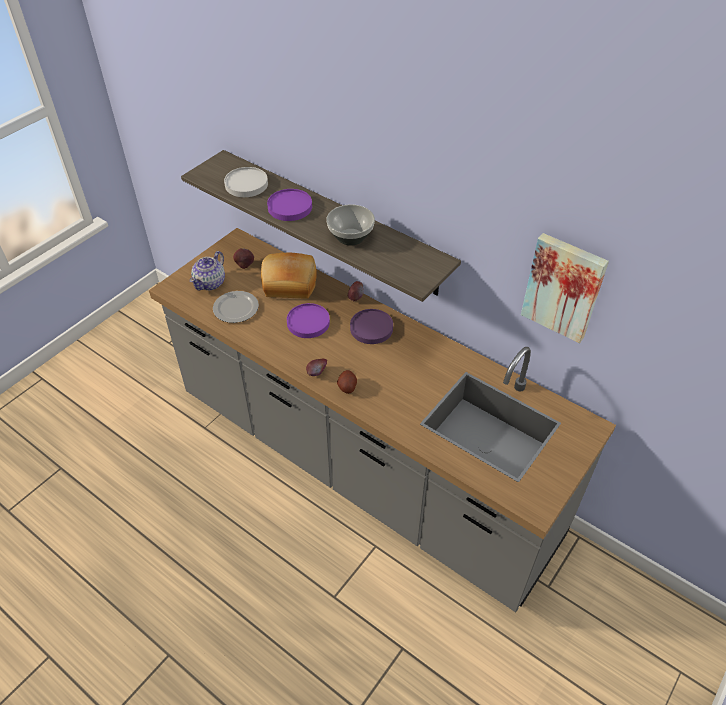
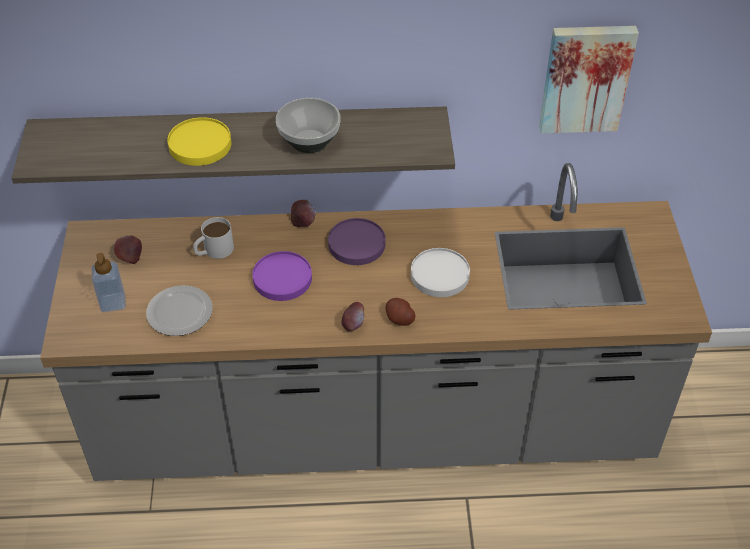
camera: 40 degrees left, 0 degrees up
teapot [190,251,225,290] -> soap dispenser [92,253,126,312]
white plate [224,167,268,197] -> white plate moved to [411,248,470,297]
bread [261,253,317,299] -> white mug [193,217,234,259]
purple plate [267,189,312,221] -> yellow plate [167,117,231,166]

